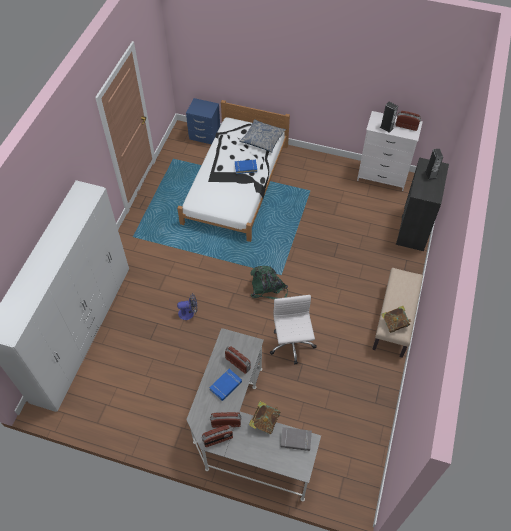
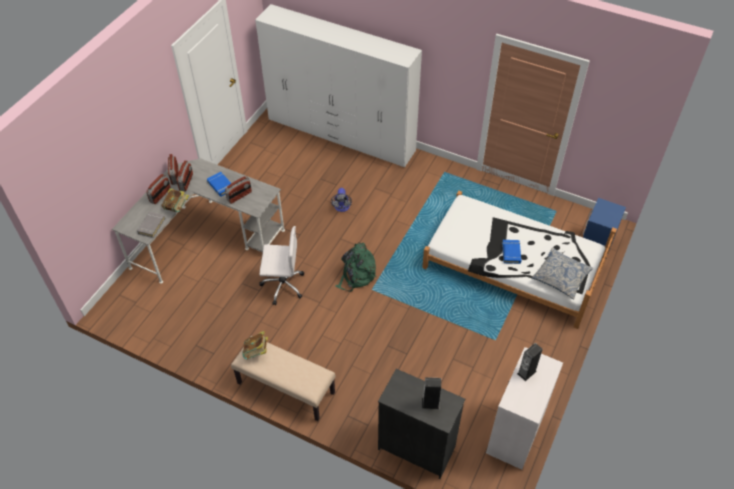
camera: 100 degrees right, 5 degrees down
radio [395,111,421,131] -> radio moved to [146,174,171,204]

